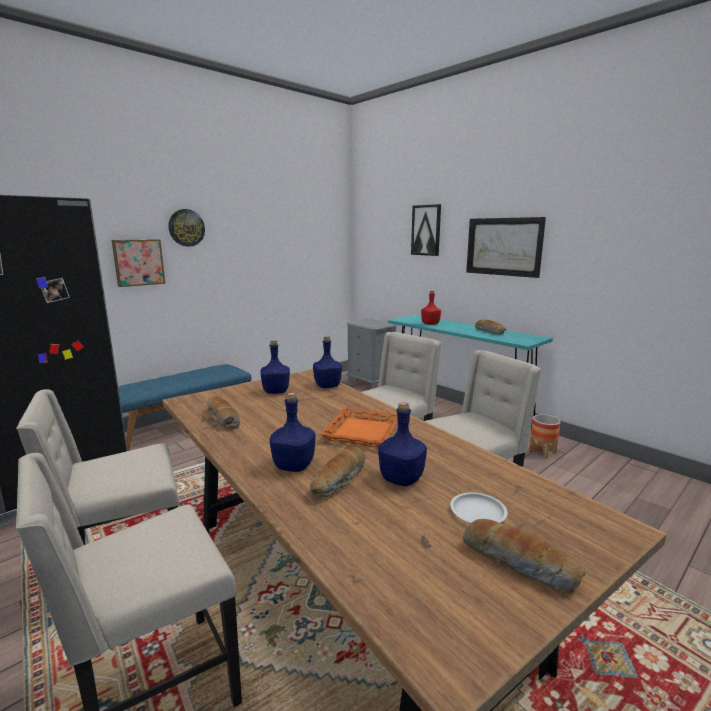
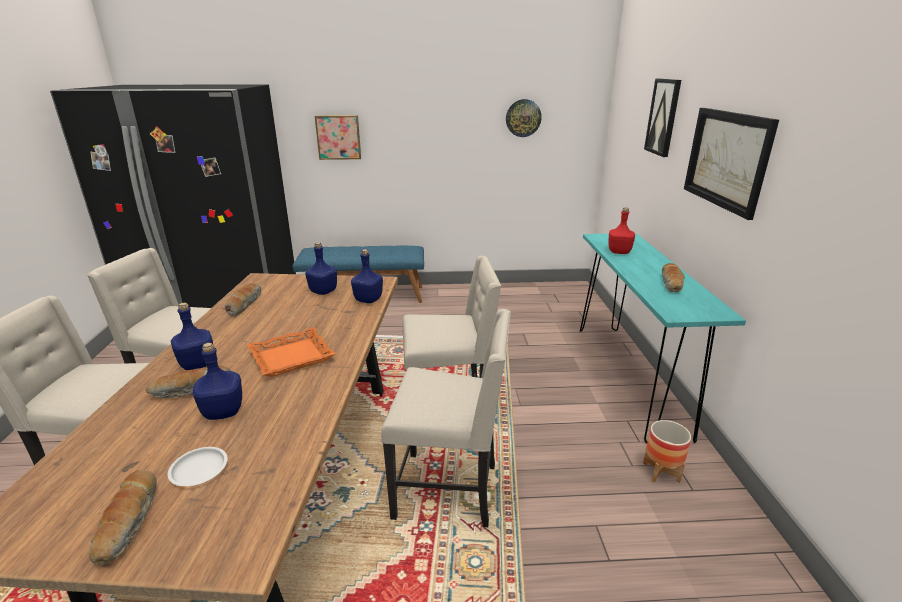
camera: 40 degrees right, 10 degrees up
wall clock [169,209,205,247] -> wall clock moved to [506,99,542,137]
grey nightstand [346,318,397,389] -> none

